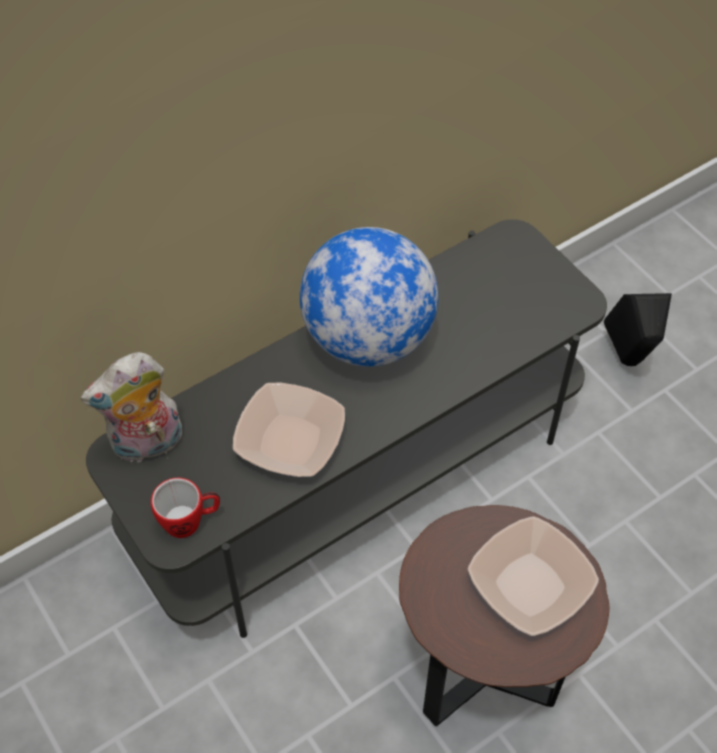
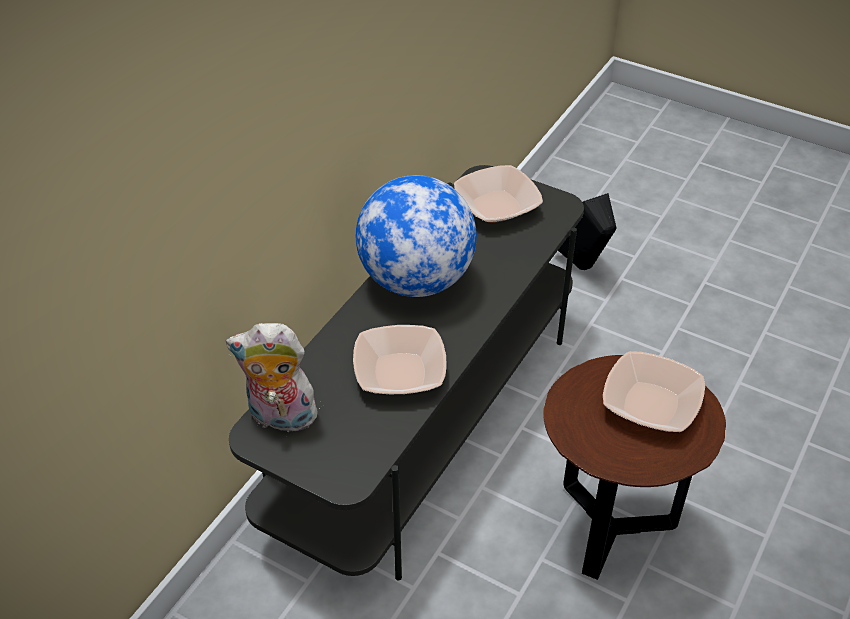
camera: 25 degrees left, 10 degrees down
plush toy [81,352,182,463] -> plush toy turned 60 degrees clockwise [226,323,320,437]
mug [151,478,220,538] -> none
none -> bowl [454,165,543,223]

